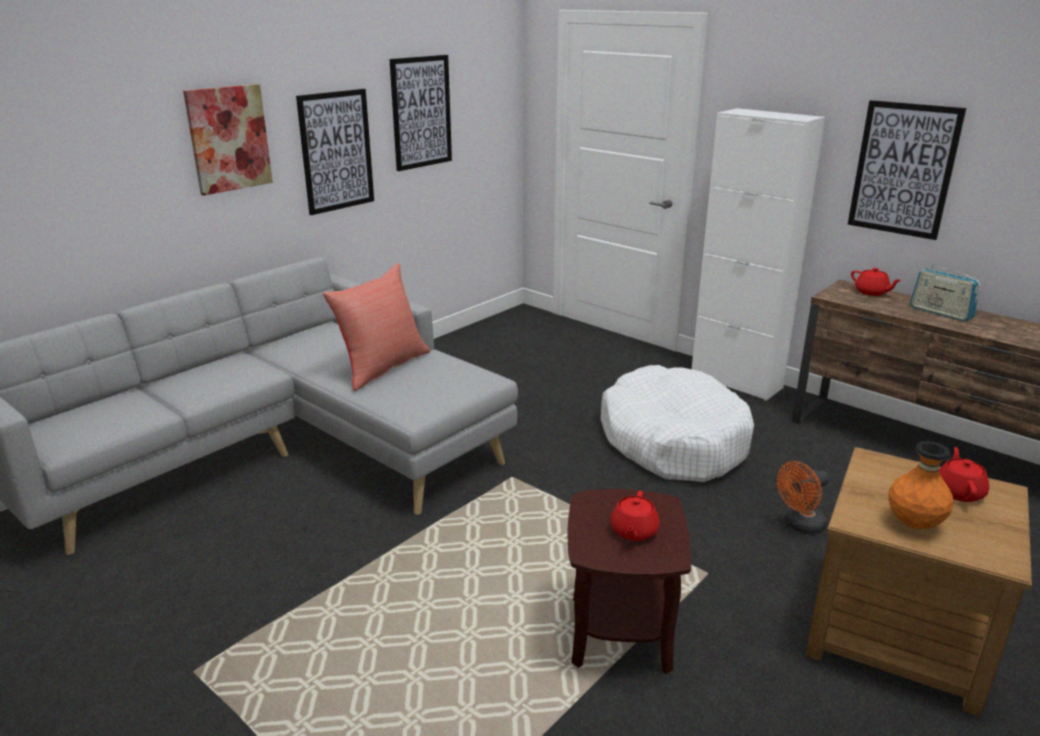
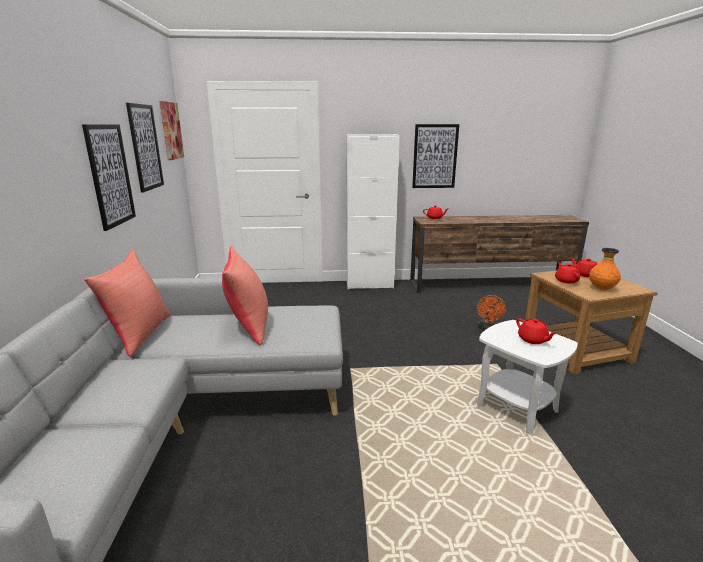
camera: 45 degrees left, 5 degrees down
picture [183,84,273,196] -> picture moved to [159,101,184,160]
brown side table [568,489,691,674] -> white side table [477,320,578,434]
white dog bed [601,365,754,482] -> none
radio [910,262,981,322] -> none
none -> red pillow [84,250,171,357]
none -> red teapot [555,262,580,283]

